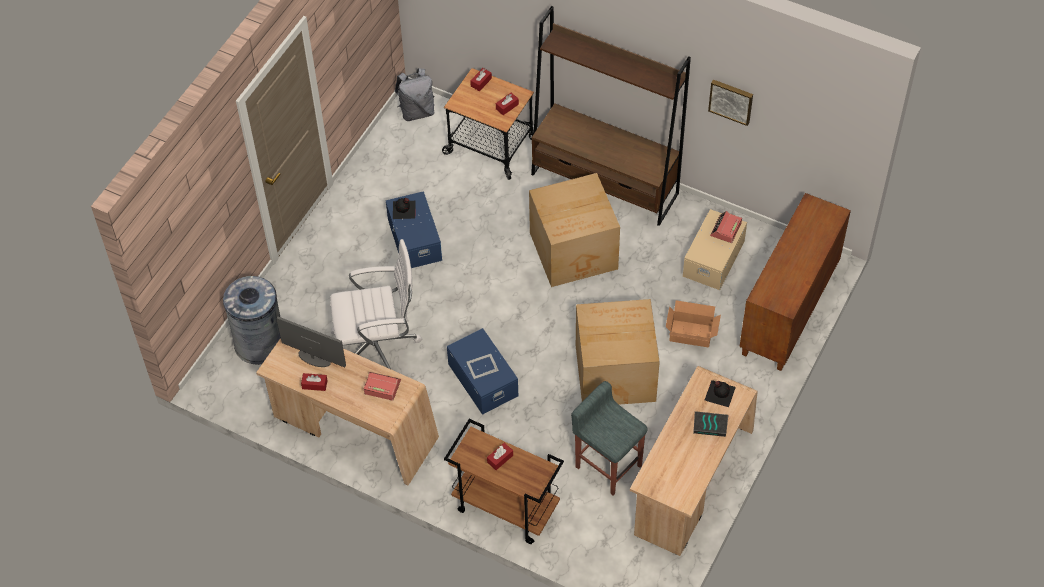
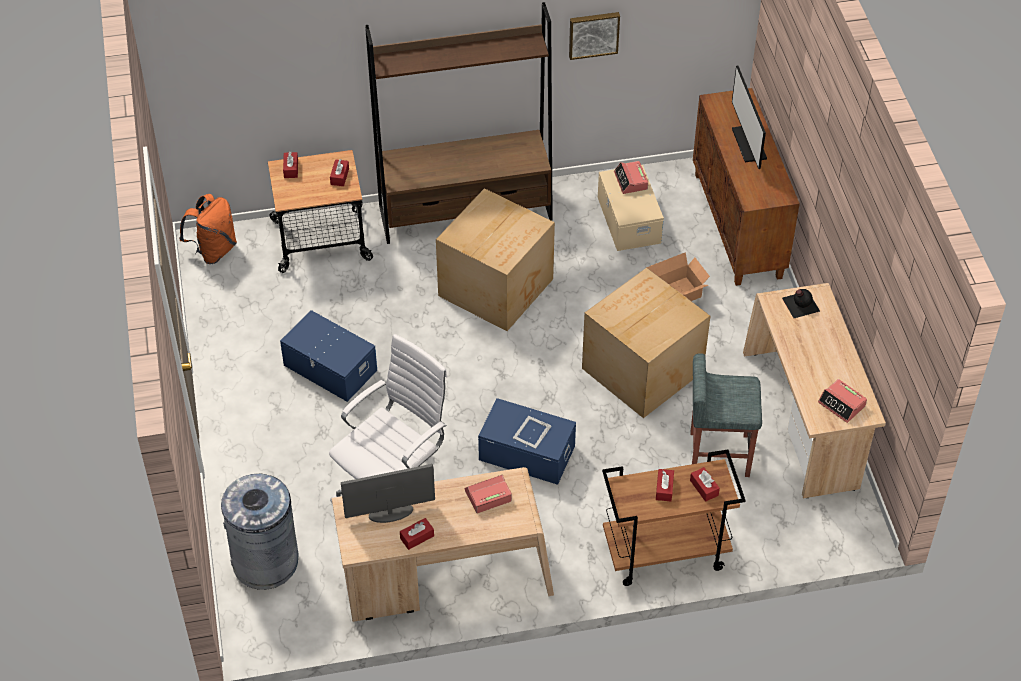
camera: 40 degrees left, 5 degrees down
black bottle [393,198,416,219] -> none
grey backpack [395,68,434,121] -> orange backpack [179,194,237,264]
book [693,411,728,437] -> none
none -> red tissue box [690,467,720,502]
none -> monitor [732,65,767,169]
none -> alarm clock [818,379,867,423]

